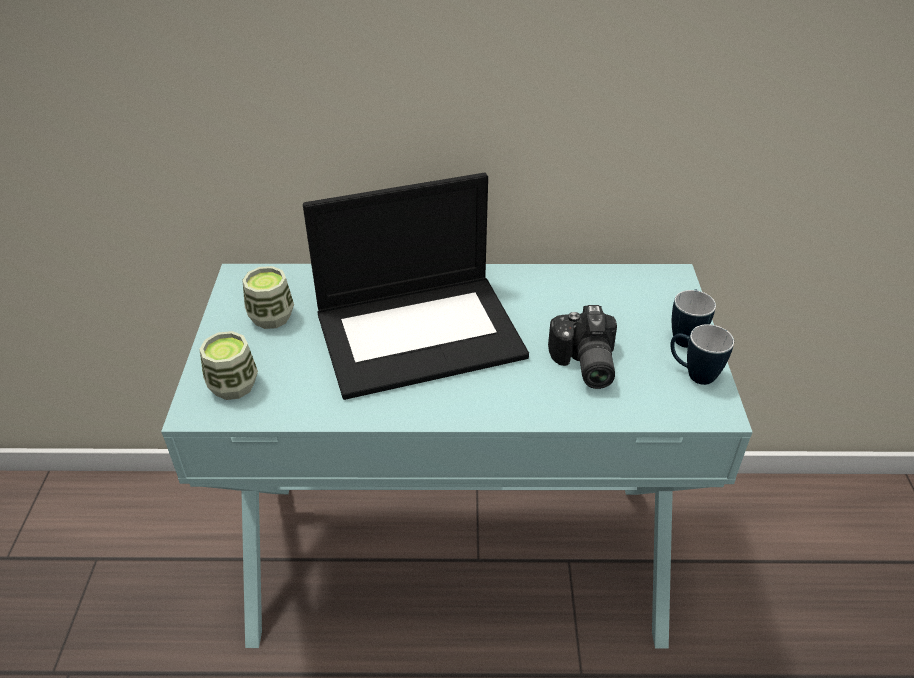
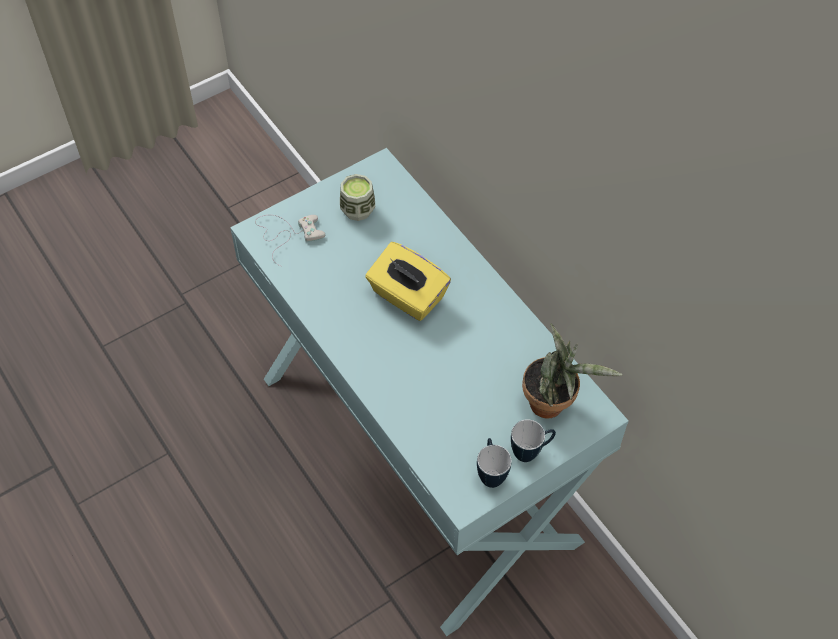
camera: 55 degrees right, 15 degrees up
cup [199,331,258,400] -> white game controller [255,215,325,267]
laptop [303,173,529,400] -> yellow tissue box [365,242,451,321]
camera [548,305,617,389] -> none
none -> potted plant [522,323,622,418]

